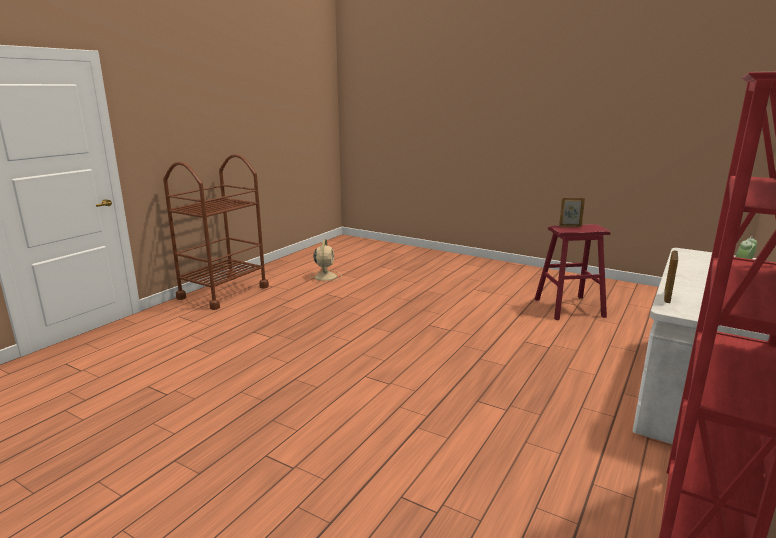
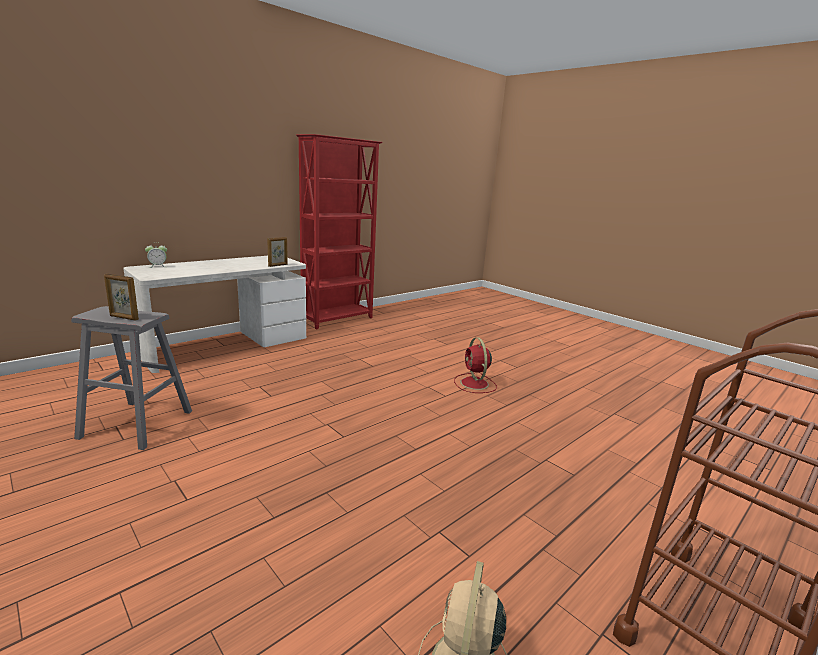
camera: 165 degrees left, 0 degrees up
red stool [535,224,611,320] -> grey stool [71,306,192,450]
none -> red fan [454,337,497,393]

